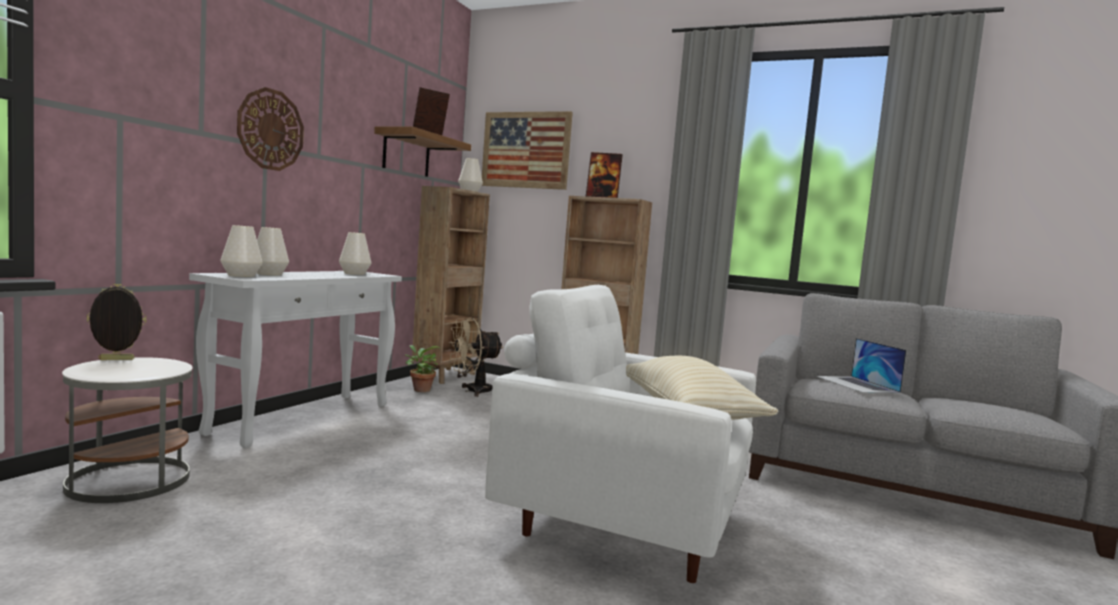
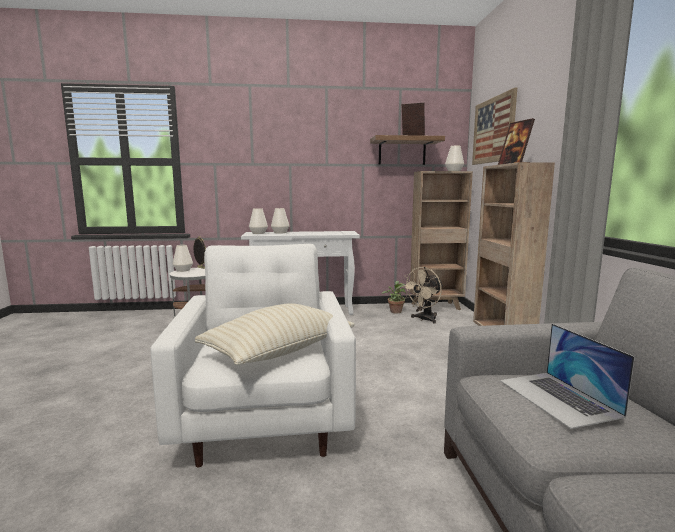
camera: 60 degrees right, 5 degrees up
wall clock [237,87,304,171] -> none
white vase [339,232,371,275] -> white vase moved to [173,245,193,272]
beige fan [449,318,503,397] -> beige fan turned 75 degrees counterclockwise [401,267,443,324]
laptop [816,338,907,393] -> laptop turned 60 degrees counterclockwise [500,324,635,429]

